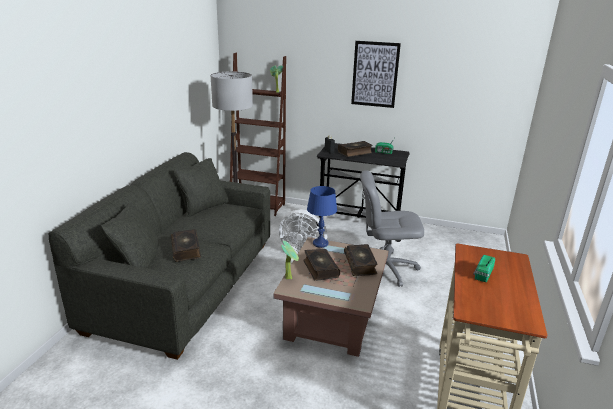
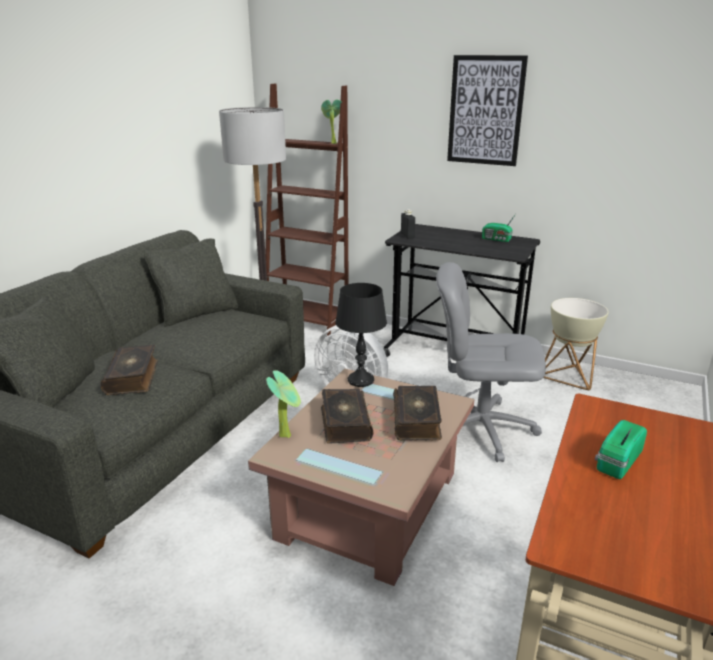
camera: 10 degrees right, 0 degrees up
blue table lamp [307,186,337,248] -> black table lamp [335,283,387,387]
book [338,141,373,157] -> none
none -> planter [544,298,609,390]

